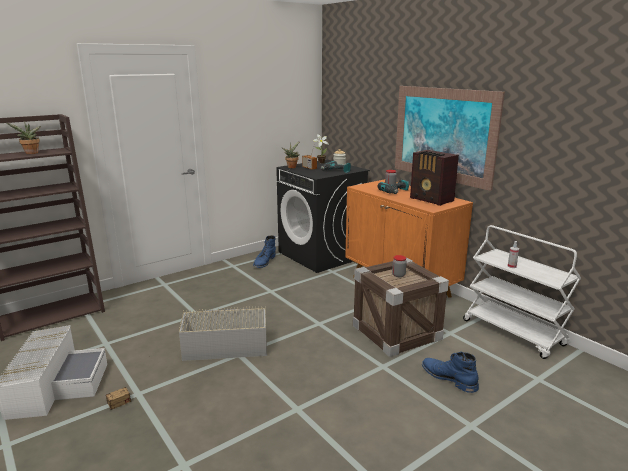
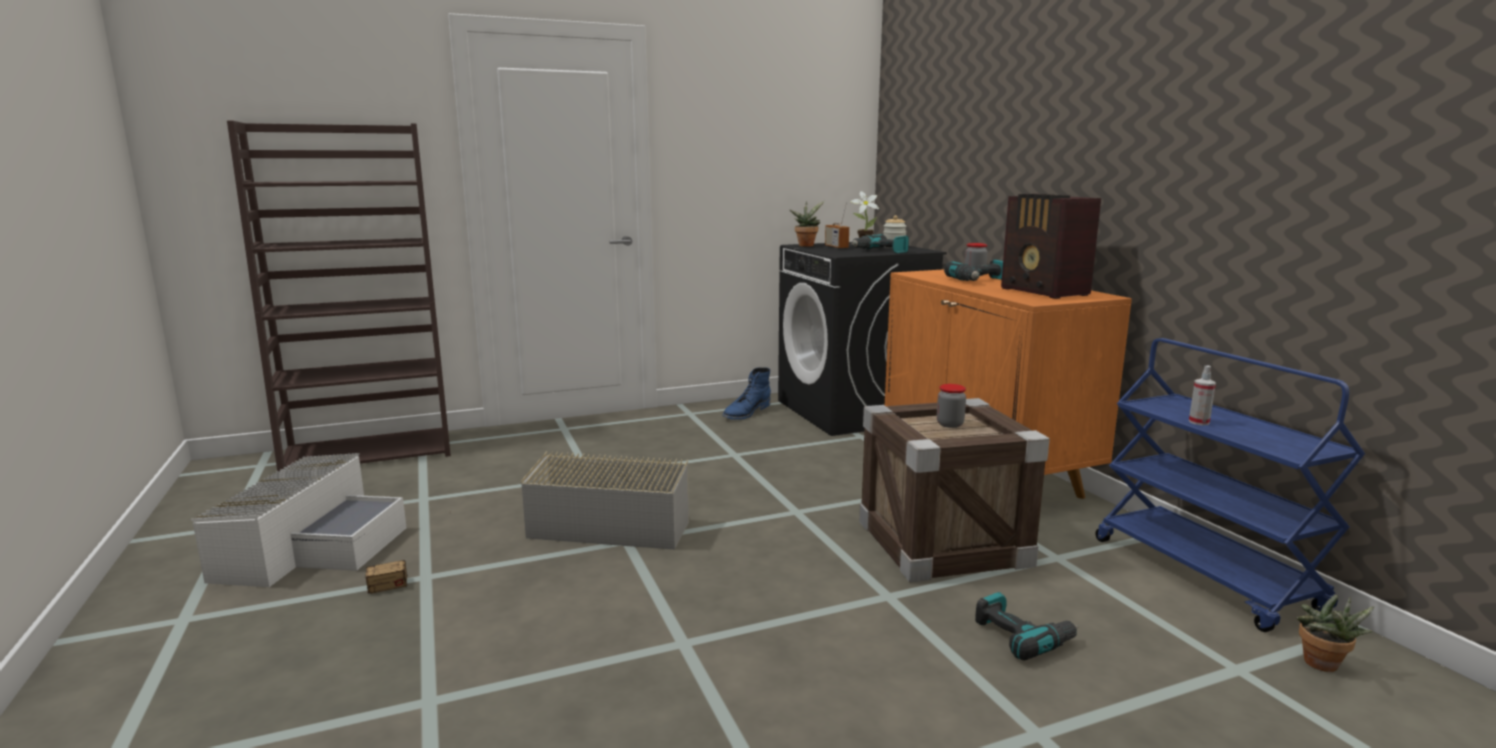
camera: 15 degrees right, 5 degrees down
potted plant [6,121,41,154] -> potted plant moved to [1296,595,1374,672]
picture [395,86,505,191] -> none
blue boot [422,352,479,393] -> power drill [975,592,1079,661]
white cart [463,225,581,359] -> blue cart [1095,338,1365,632]

